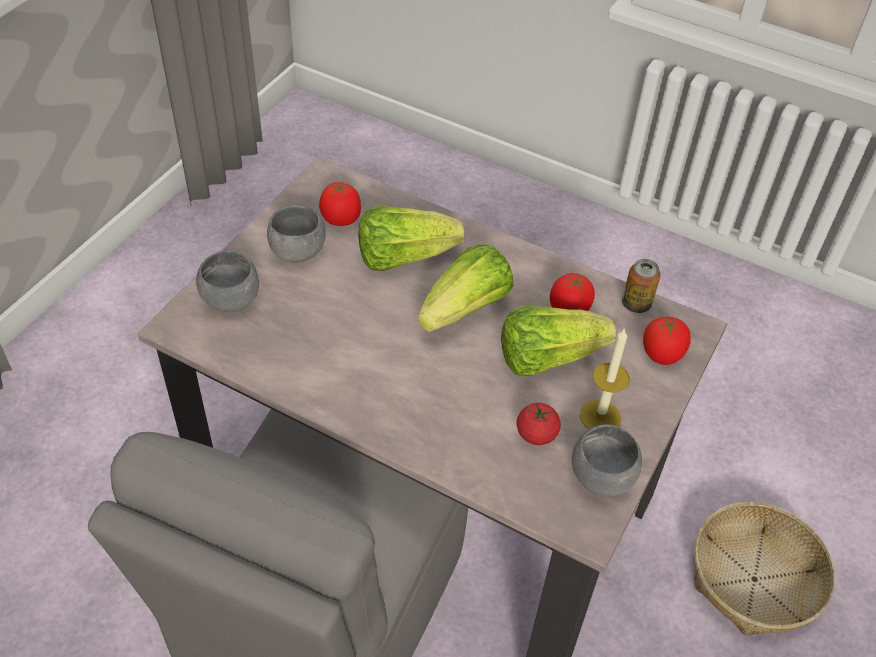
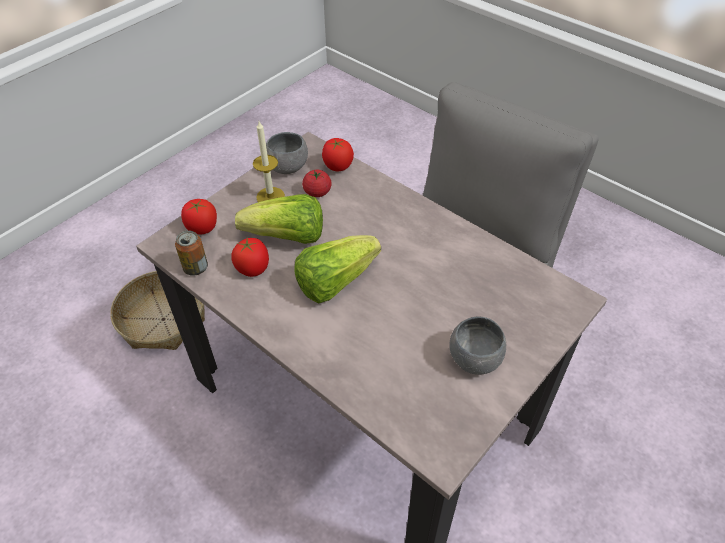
camera: 165 degrees left, 0 degrees up
grey bowl [196,251,259,312] -> none
tomato [319,180,361,226] -> tomato moved to [322,138,354,171]
lettuce [358,205,465,271] -> none

